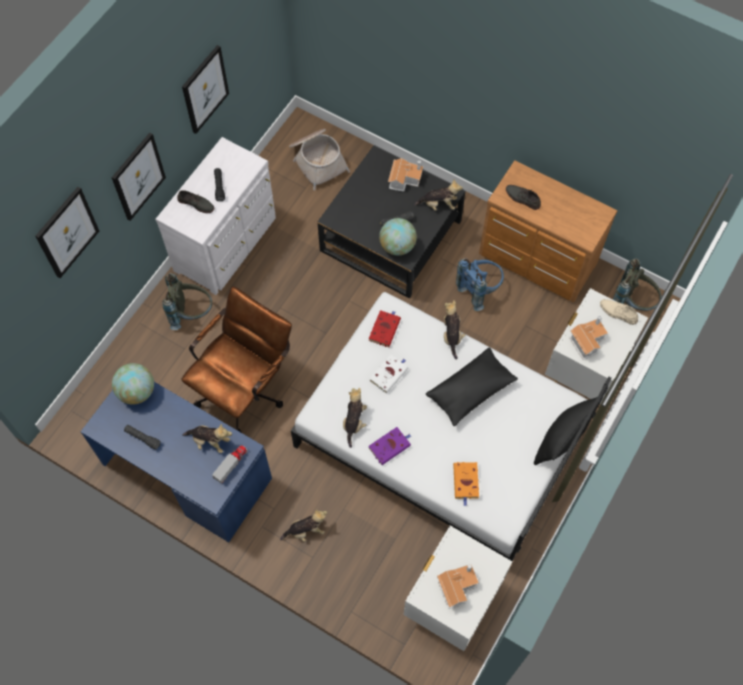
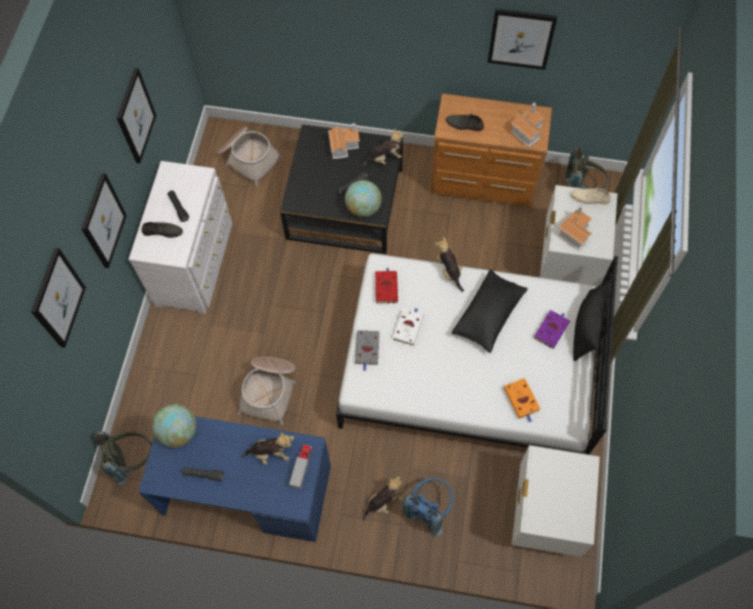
camera: 20 degrees left, 0 degrees up
grey backpack [162,273,212,330] -> grey backpack moved to [94,431,152,485]
brown office chair [181,286,292,432] -> basket [238,357,296,425]
plush toy [343,388,367,448] -> none
purple book [369,427,411,465] -> purple book moved to [534,310,570,349]
toy house [437,564,479,609] -> toy house moved to [511,103,544,147]
blue backpack [456,258,504,311] -> blue backpack moved to [403,478,454,536]
none -> grey book [355,330,379,371]
none -> picture [488,9,557,70]

